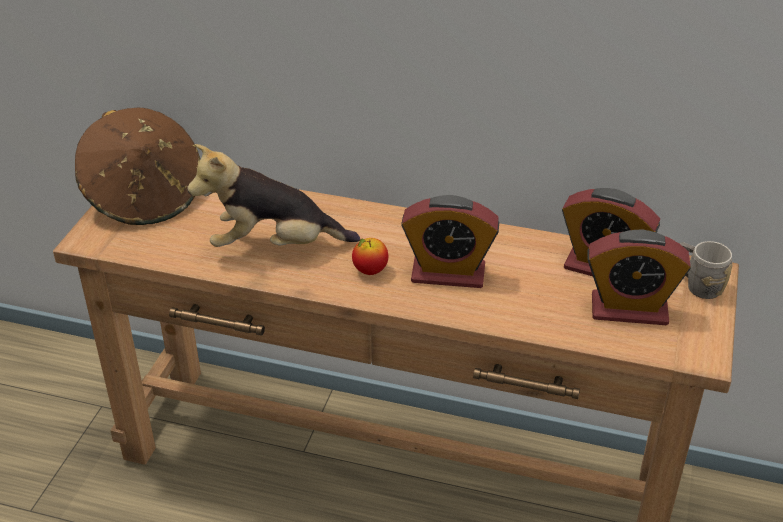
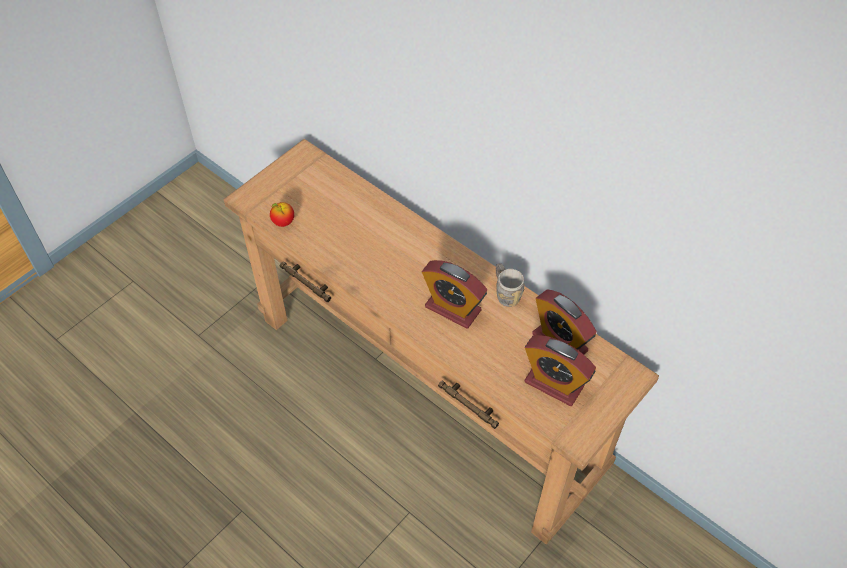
camera: 25 degrees right, 15 degrees up
brown hat [75,108,200,225] -> none
plush toy [187,144,360,247] -> none
apple [352,238,388,275] -> apple moved to [270,202,294,227]
grey mug [679,241,733,299] -> grey mug moved to [496,263,525,307]

